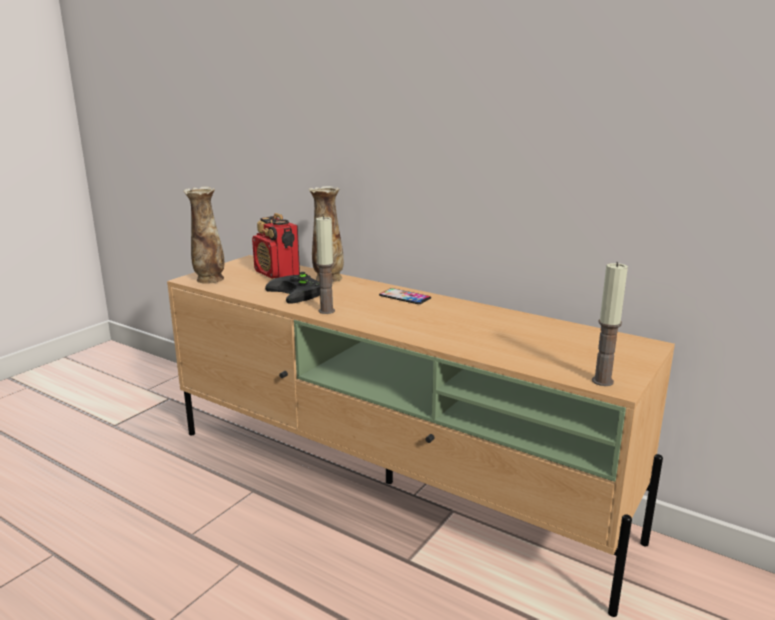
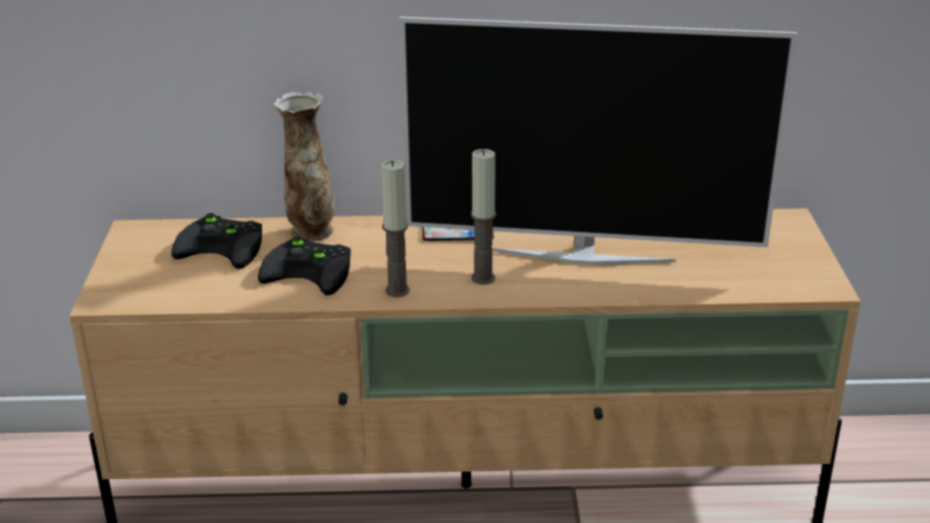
camera: 35 degrees left, 10 degrees up
vase [184,186,224,284] -> none
radio [252,213,300,279] -> black game controller [171,213,262,269]
candle [592,262,628,386] -> candle moved to [471,149,496,285]
none -> television [400,17,797,265]

